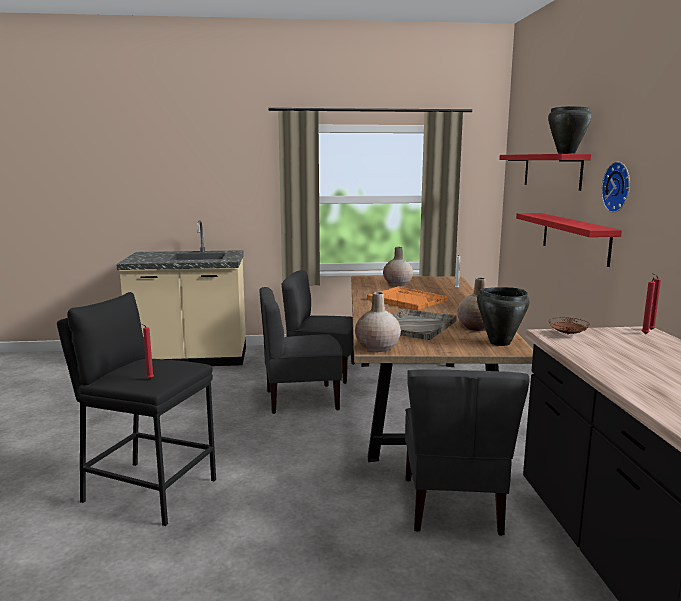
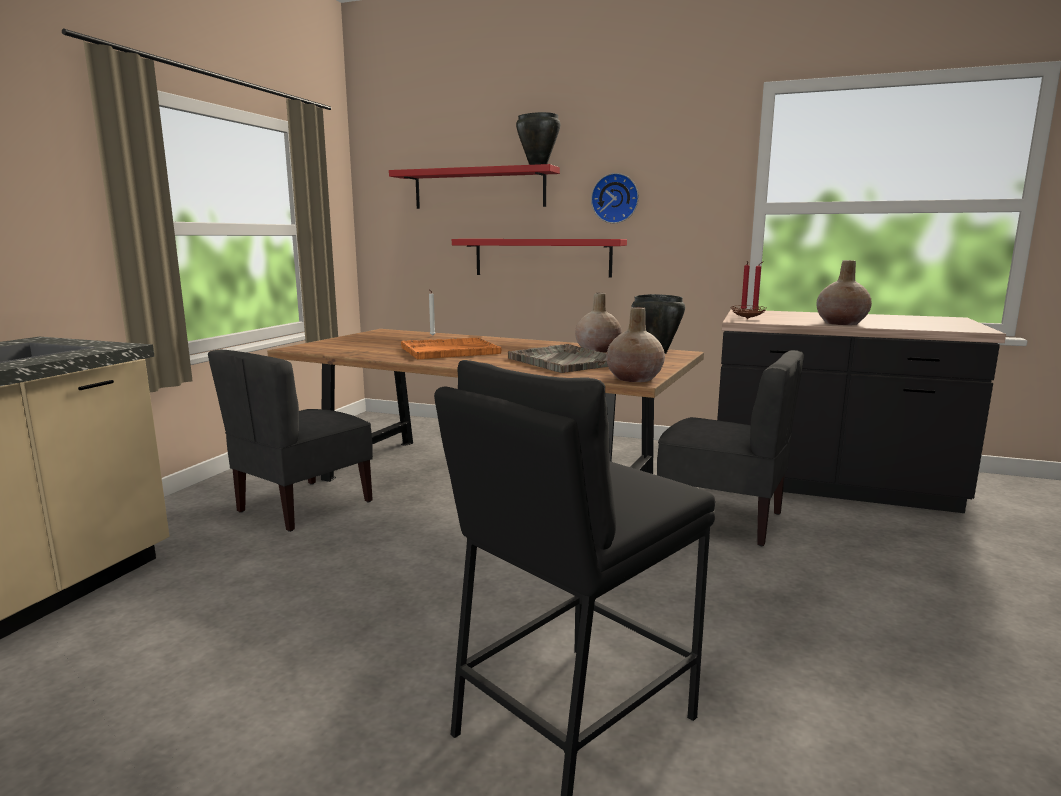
camera: 65 degrees left, 0 degrees up
red candle [140,323,154,379] -> none
grey chair [259,287,343,414] -> none
beige vase [383,247,413,286] -> beige vase moved to [816,260,872,325]

